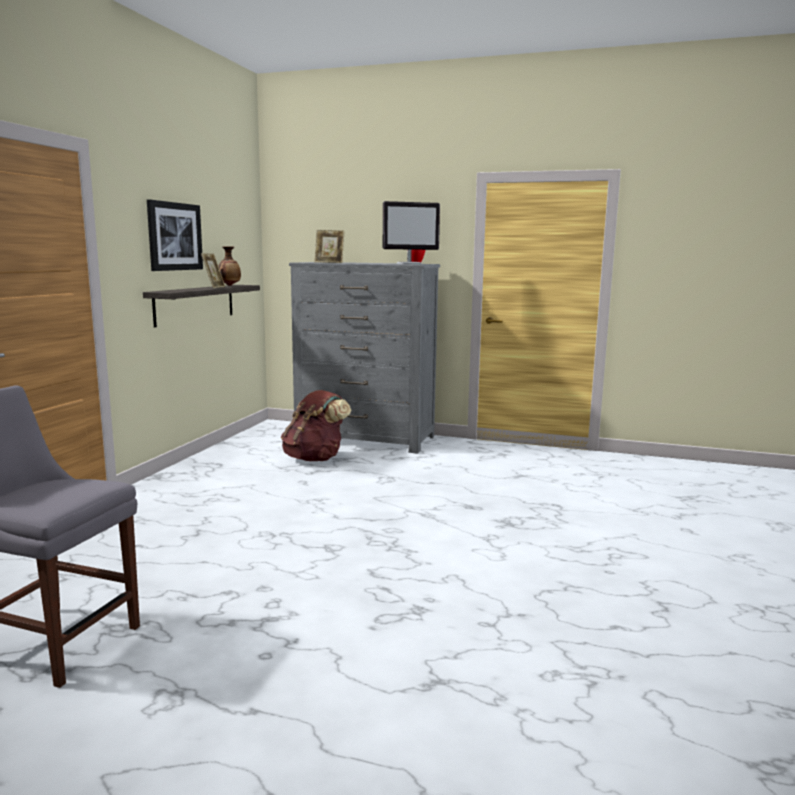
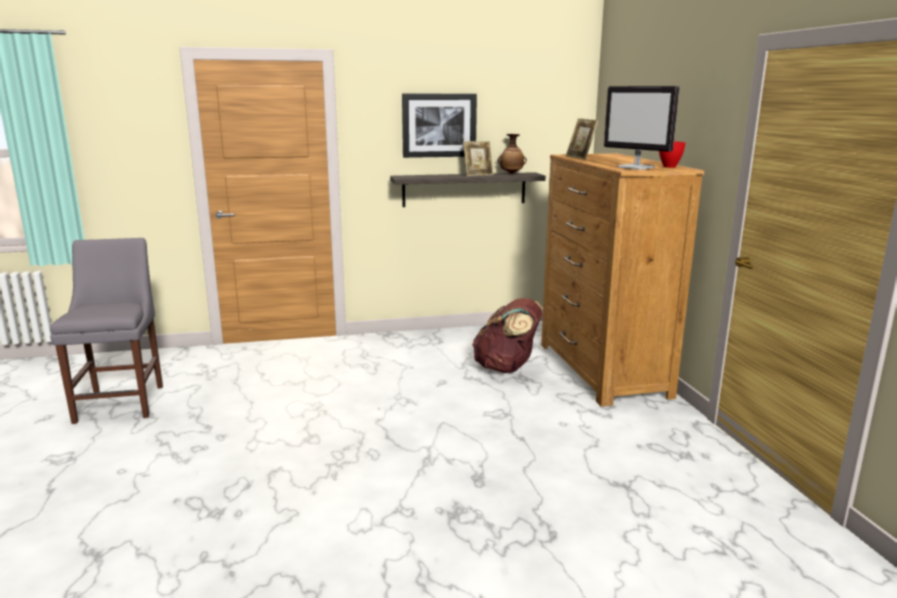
camera: 60 degrees right, 5 degrees up
grey dresser [289,262,440,454] -> brown dresser [541,153,704,407]

